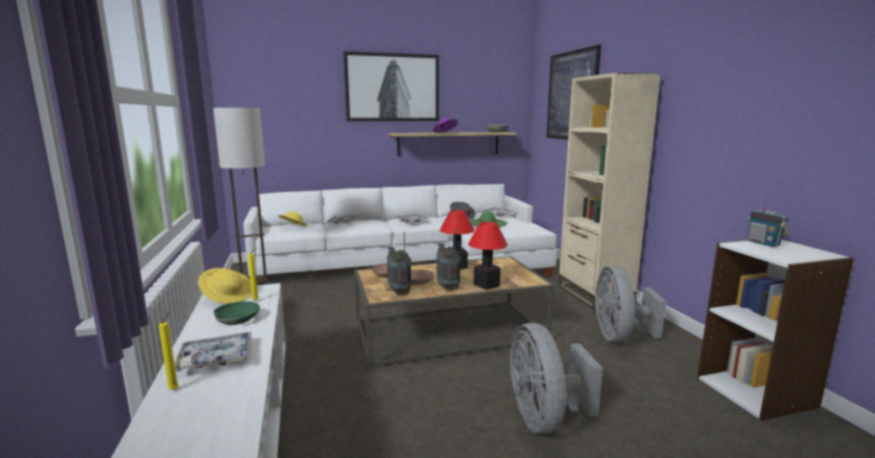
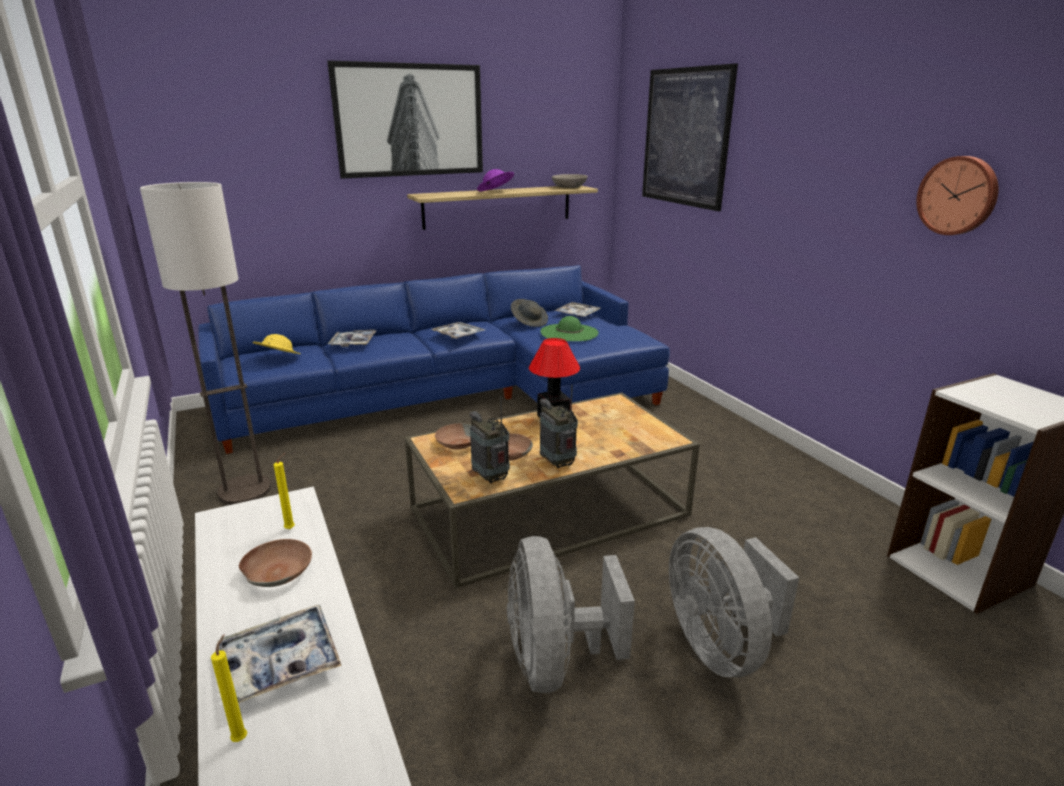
camera: 10 degrees left, 10 degrees up
yellow hat [198,268,252,304] -> none
green bowl [213,301,260,325] -> brown bowl [239,539,312,587]
white sofa [243,184,557,285] -> blue sofa [198,265,670,454]
table lamp [468,222,508,290] -> none
beige bookcase [558,73,661,310] -> none
grey fan [594,265,666,343] -> grey fan moved to [507,536,635,693]
radio [748,194,789,247] -> none
none -> wall clock [916,156,998,235]

